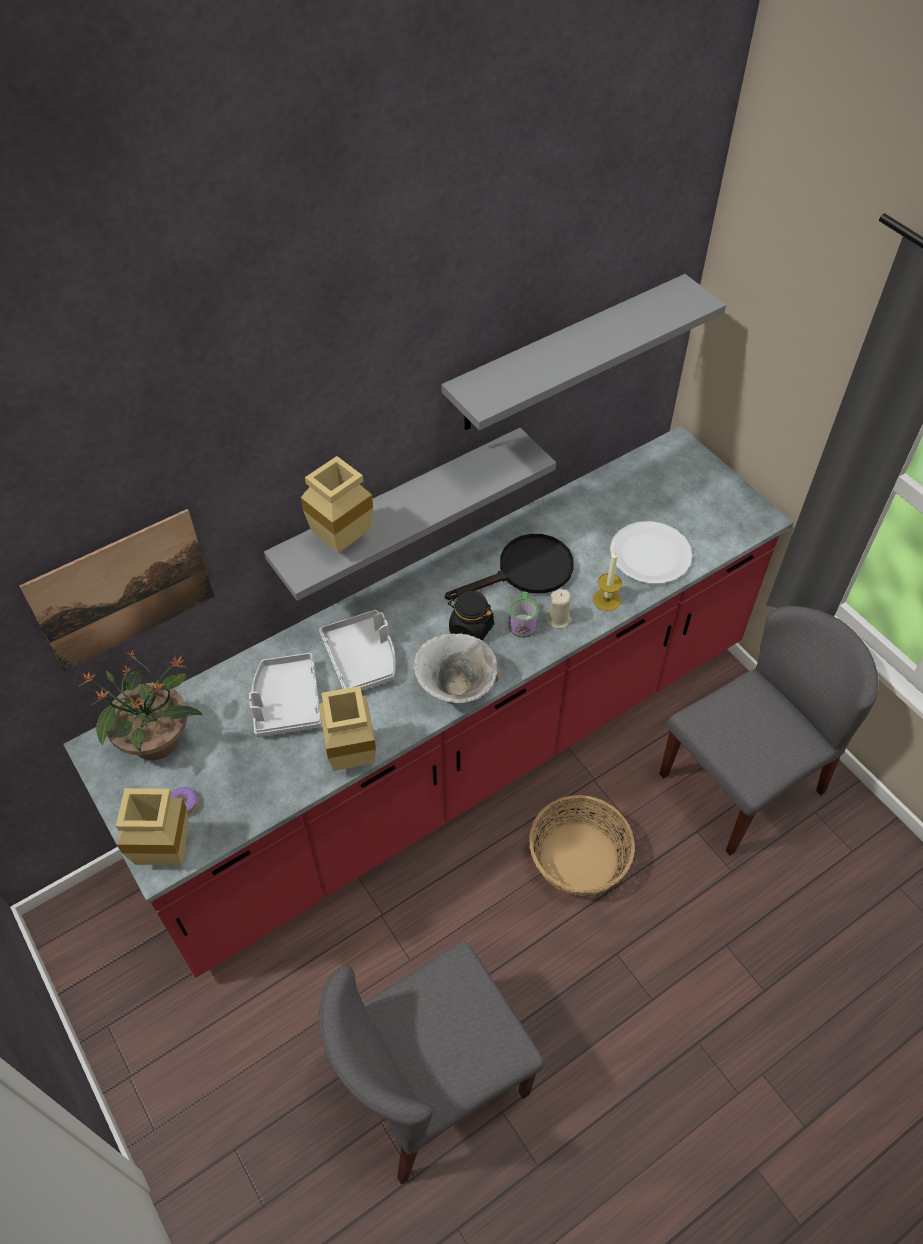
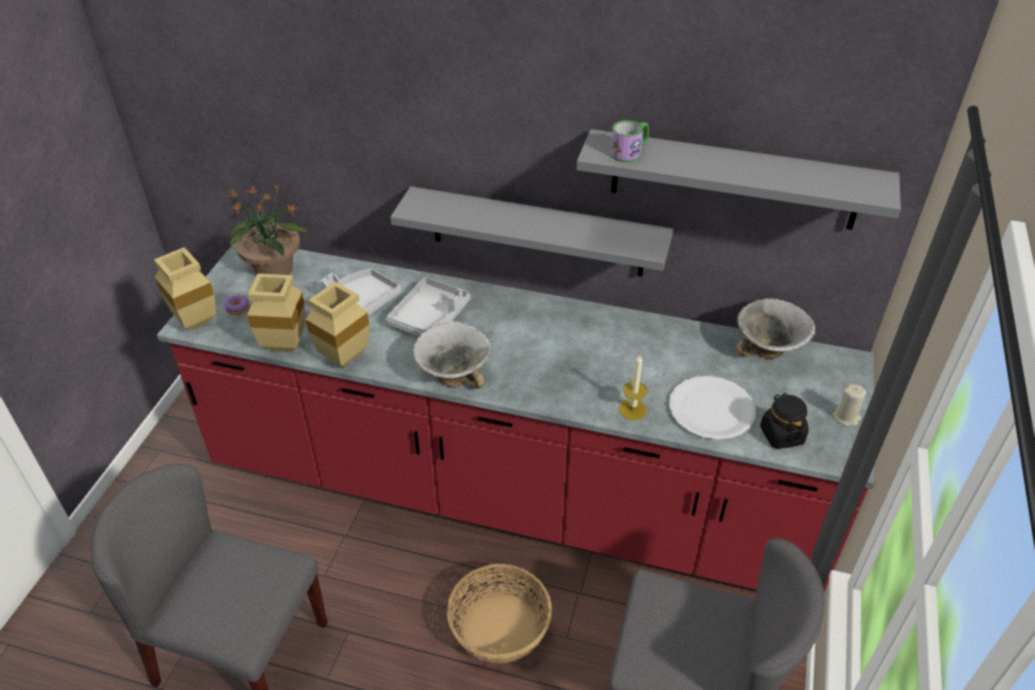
camera: 50 degrees right, 10 degrees down
picture [19,509,214,671] -> none
beige vase [301,456,373,553] -> beige vase moved to [247,274,305,352]
black frying pan [445,534,574,600] -> none
black jar [448,591,494,641] -> black jar moved to [760,393,809,449]
mug [509,592,539,638] -> mug moved to [610,120,649,162]
beige candle [546,589,572,629] -> beige candle moved to [833,384,866,426]
none -> bowl [736,298,815,359]

